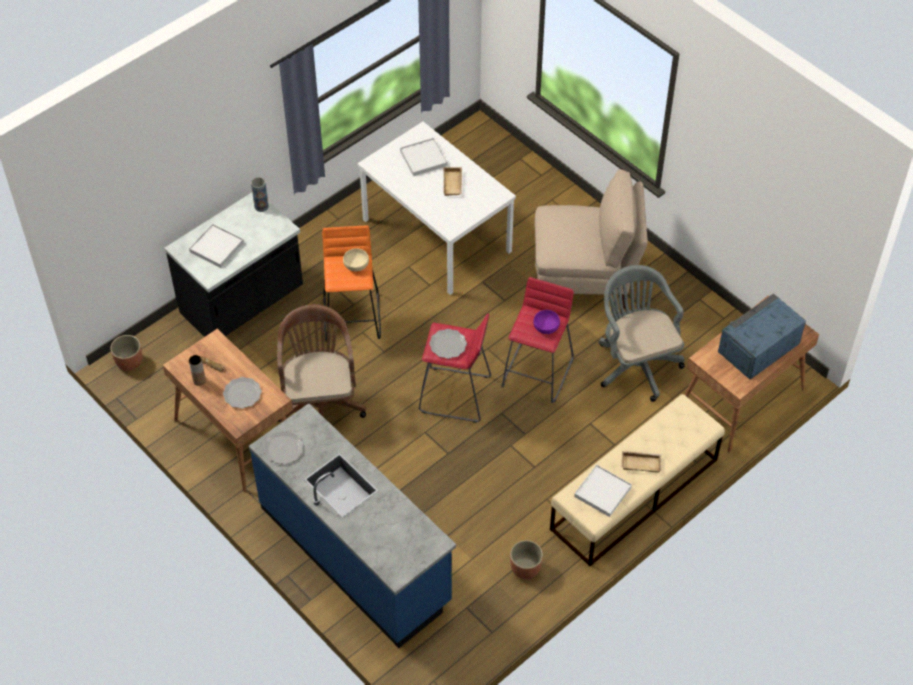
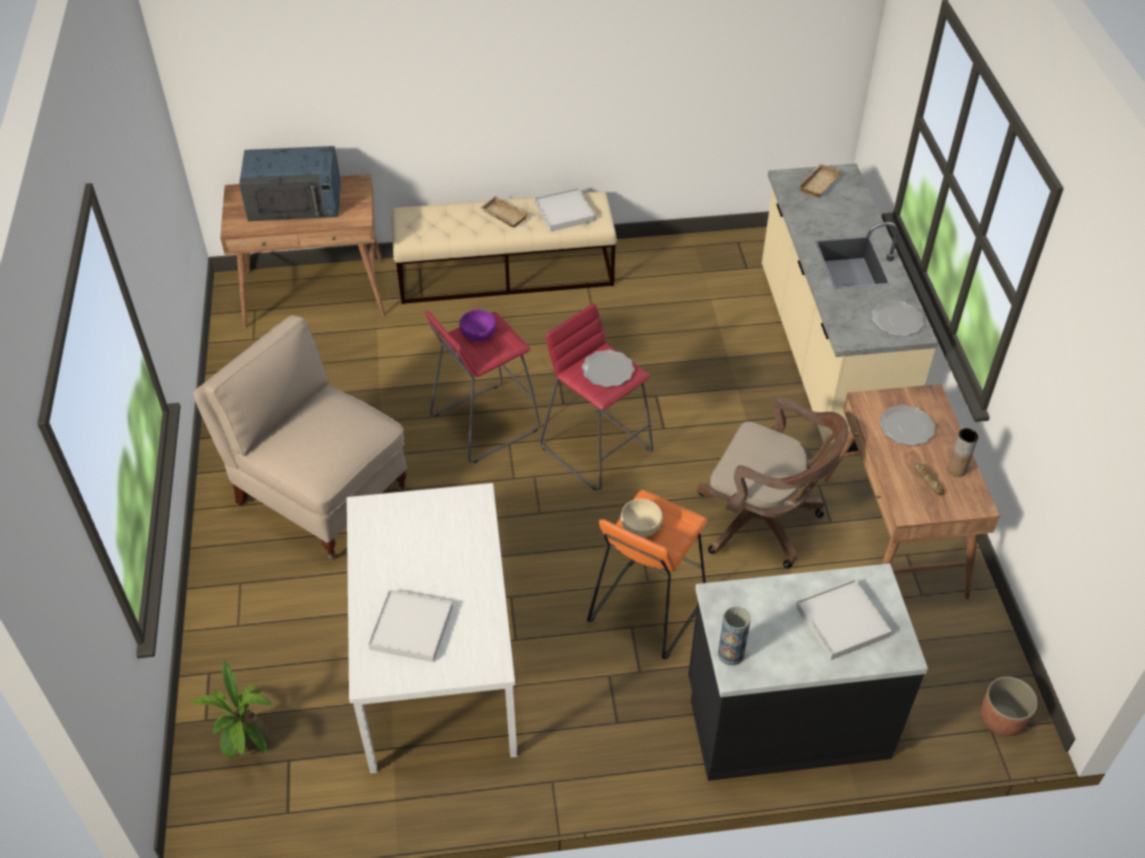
camera: 145 degrees left, 5 degrees down
blue counter [249,403,456,648] -> beige counter [762,163,938,452]
brown office chair [277,304,366,422] -> brown office chair turned 90 degrees counterclockwise [697,397,849,569]
beige tray [443,167,462,196] -> beige tray moved to [798,164,842,198]
planter [510,540,543,579] -> none
grey office chair [598,265,685,402] -> none
none -> potted plant [190,660,273,759]

